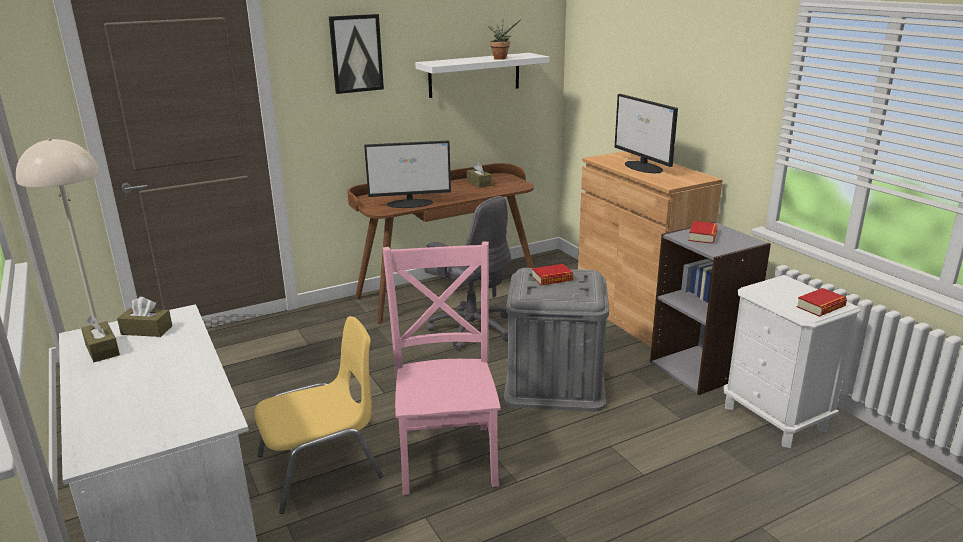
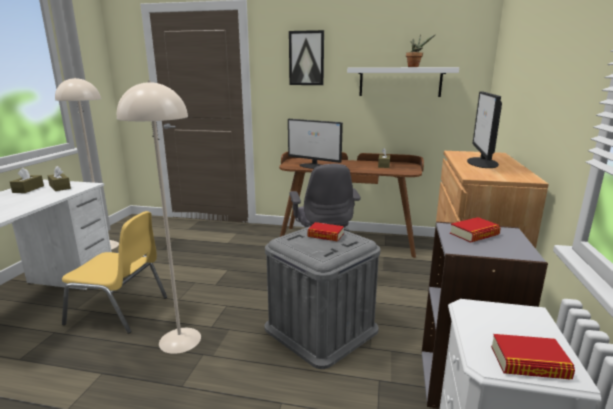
camera: 40 degrees right, 5 degrees down
pink chair [383,241,501,495] -> beige floor lamp [117,80,201,354]

